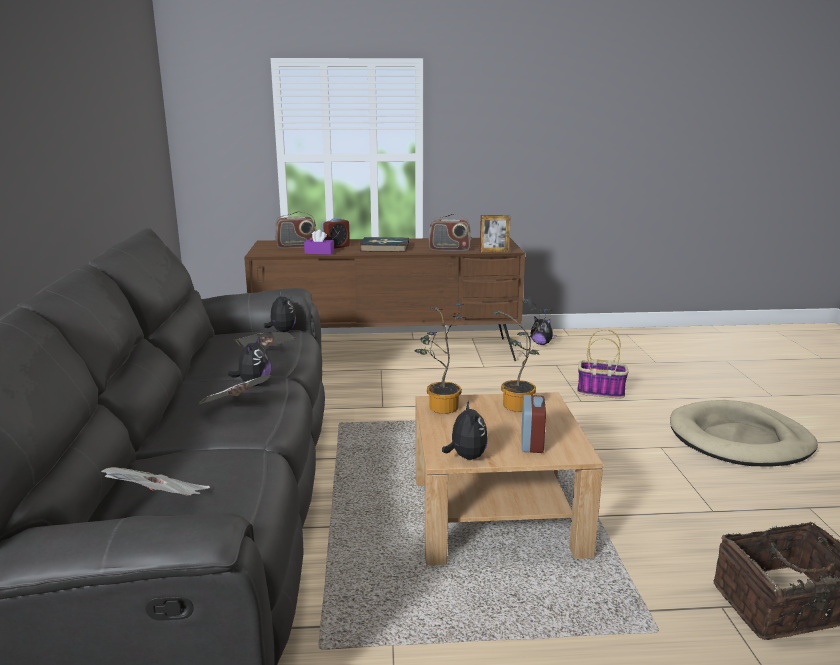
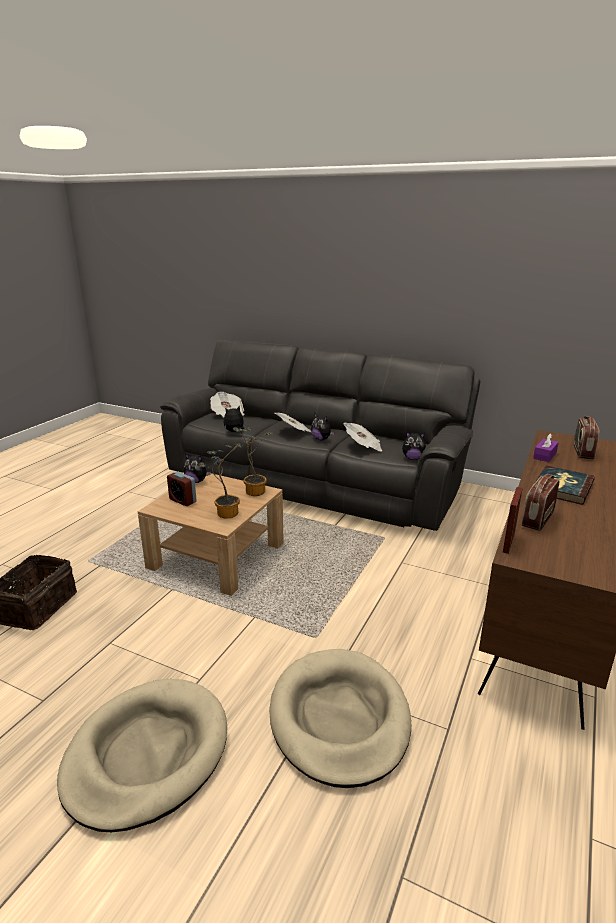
camera: 120 degrees right, 5 degrees up
alarm clock [321,218,350,249] -> none
plush toy [531,317,556,345] -> plush toy moved to [223,406,244,432]
basket [577,329,629,398] -> beige dog bed [269,649,411,788]

